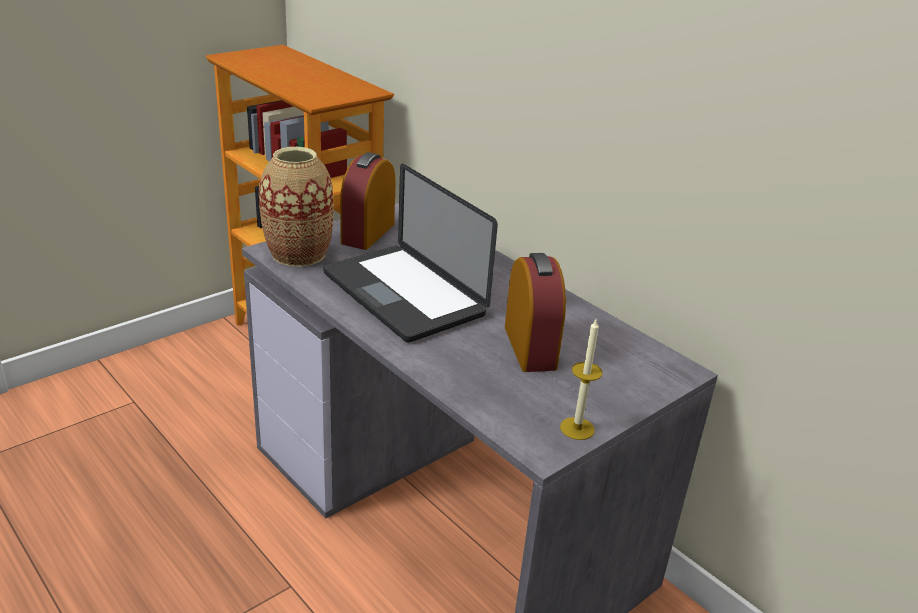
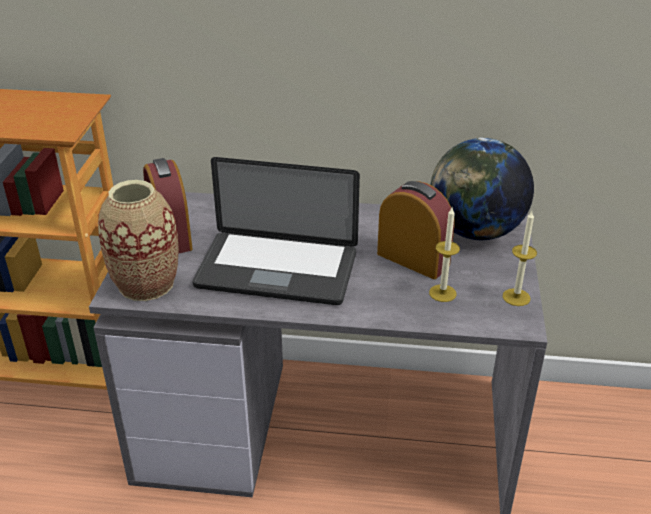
camera: 40 degrees left, 5 degrees up
none -> candle [429,208,460,302]
none -> globe [430,137,534,240]

